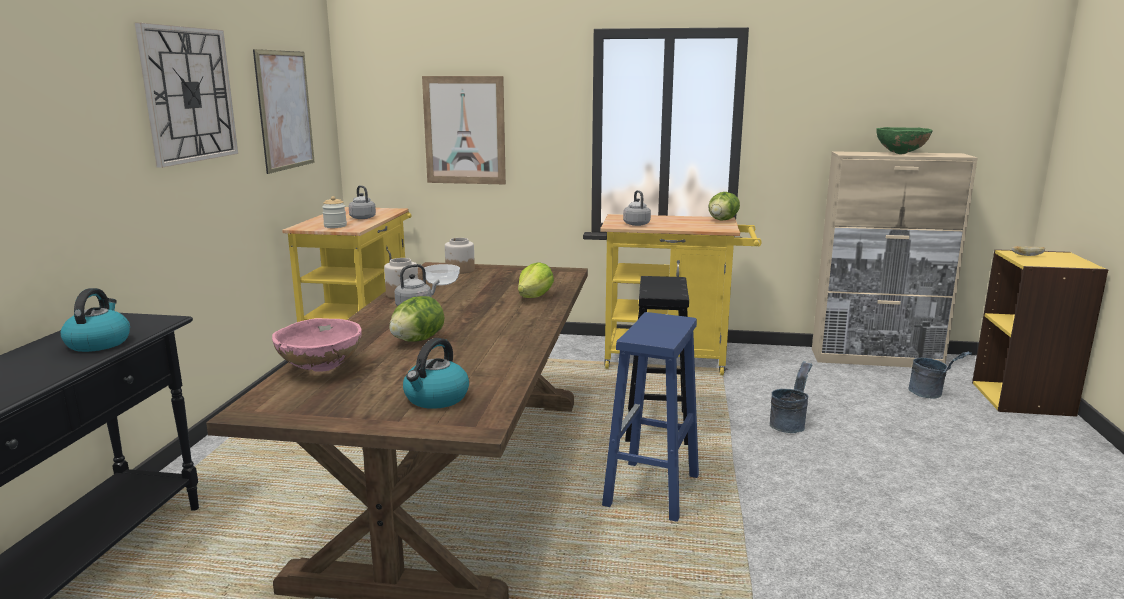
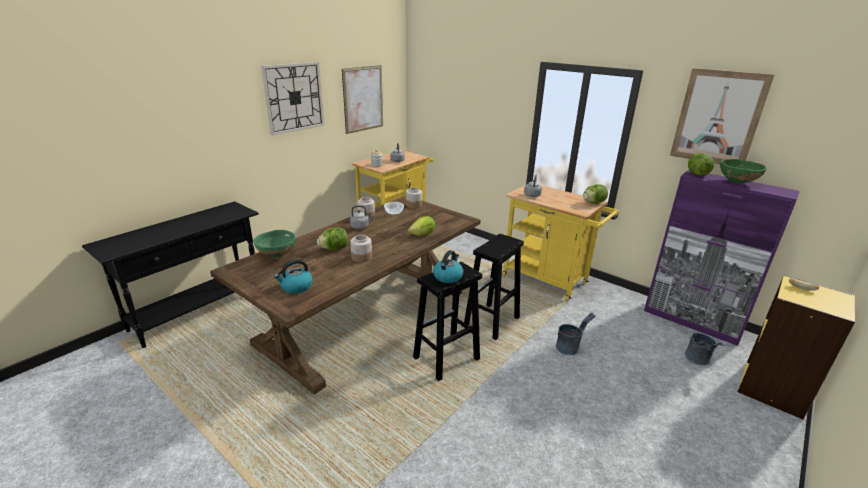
camera: 30 degrees right, 10 degrees up
kettle [60,288,130,352] -> kettle moved to [433,250,463,283]
pink bowl [272,318,362,372] -> green bowl [253,230,296,257]
picture [422,76,506,184] -> picture moved to [670,68,774,164]
blue stool [602,312,699,522] -> black stool [413,262,482,381]
beige cabinet [812,151,978,368] -> purple cabinet [644,170,799,346]
none -> jar [350,235,372,262]
none -> lettuce [688,153,714,176]

